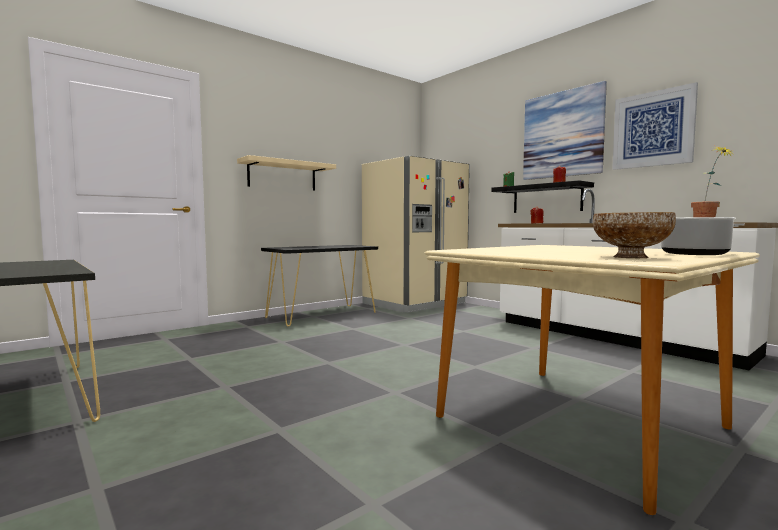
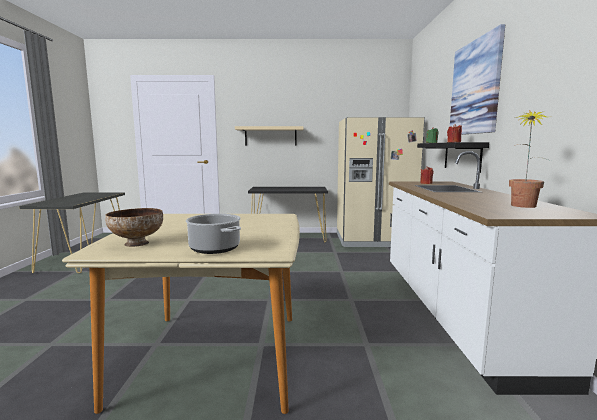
camera: 40 degrees right, 5 degrees up
picture [612,82,698,170] -> none

